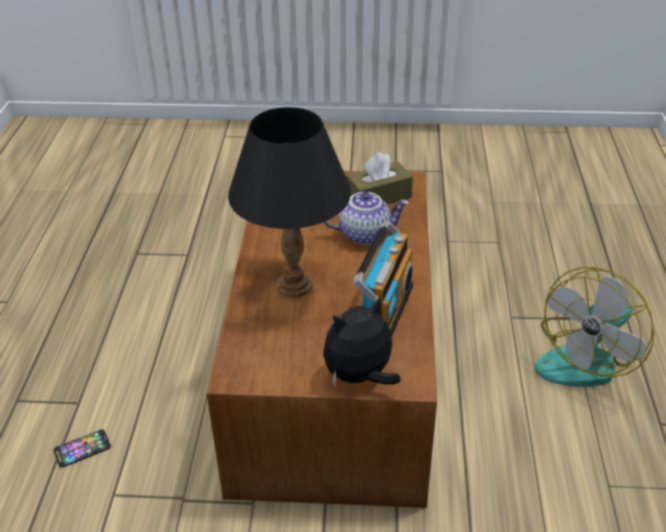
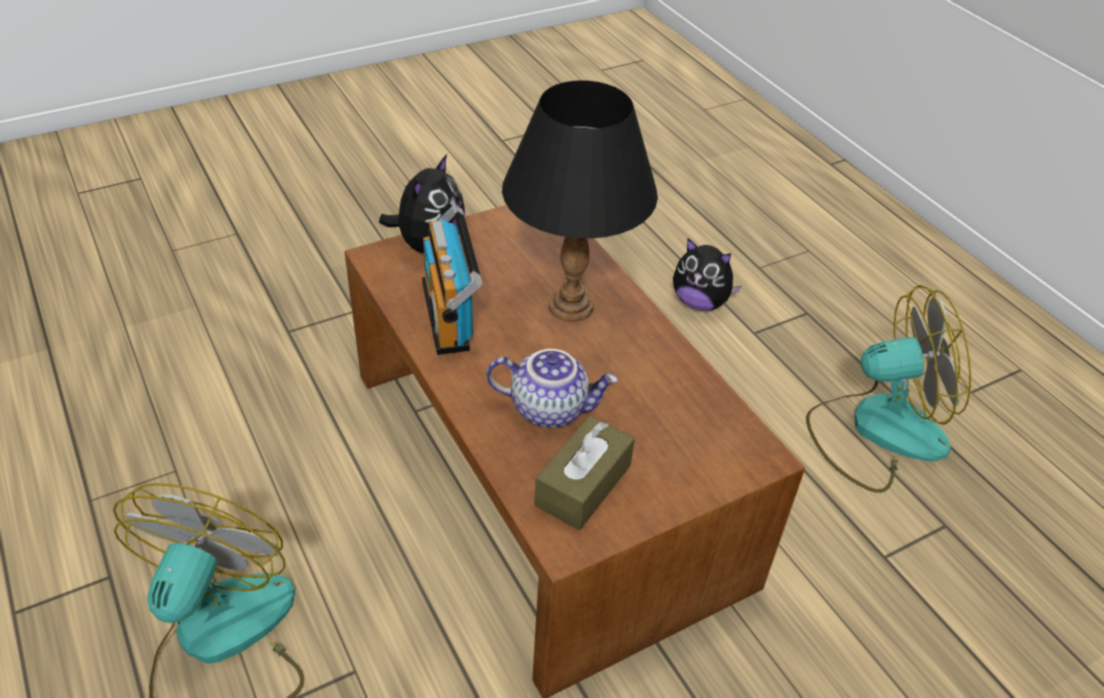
camera: 145 degrees right, 5 degrees up
phone [54,430,111,468] -> plush toy [673,238,742,311]
teapot [324,192,409,245] -> teapot turned 135 degrees counterclockwise [486,349,618,428]
none -> fan [806,285,971,493]

